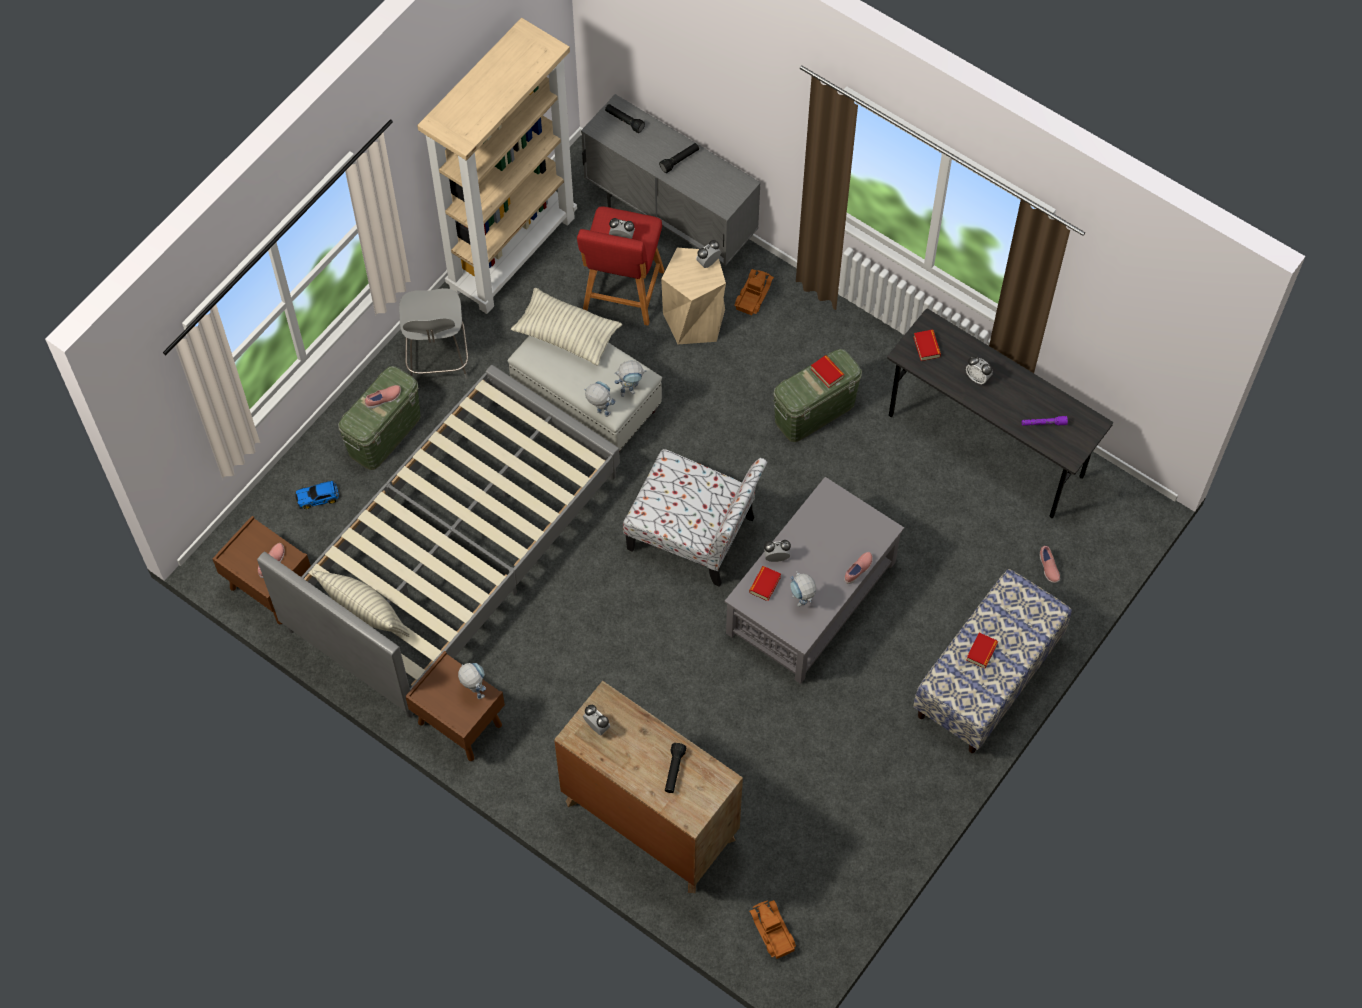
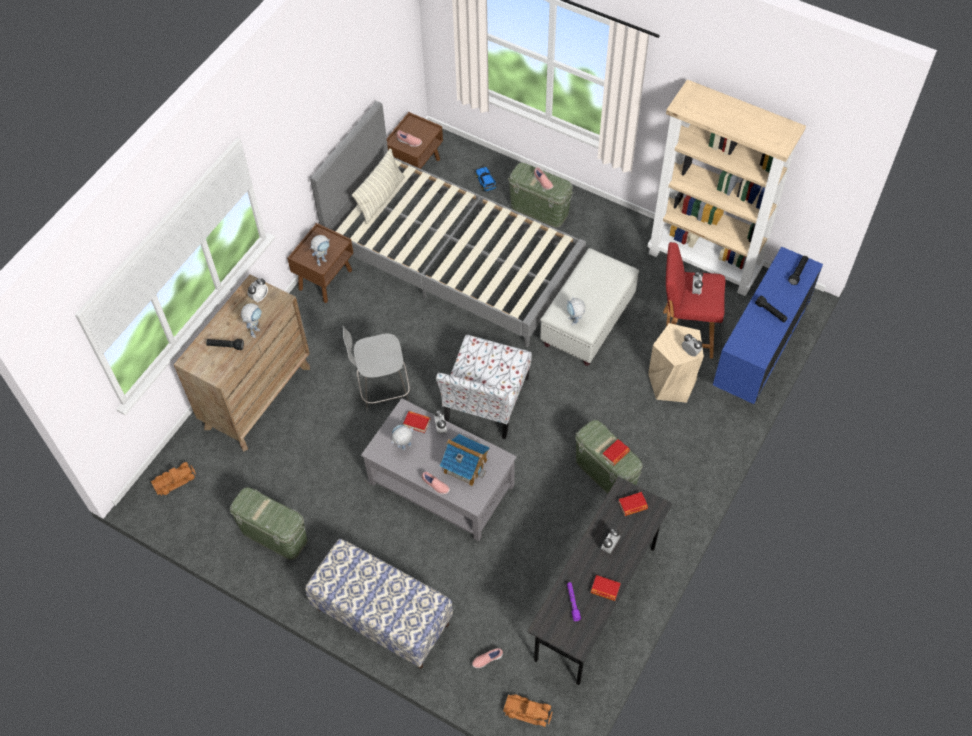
camera: 85 degrees right, 5 degrees down
grey chair [399,288,468,379] -> grey chair moved to [343,325,410,412]
pillow [511,288,622,366] -> none
grey cabinet [581,94,761,266] -> blue cabinet [713,247,823,404]
toy robot [584,381,616,417] -> toy robot moved to [241,303,262,338]
toy truck [734,269,774,315] -> toy truck moved to [503,694,552,727]
book [966,633,998,668] -> book moved to [591,575,621,601]
none -> green storage box [230,487,308,560]
none -> toy house [440,434,490,486]

